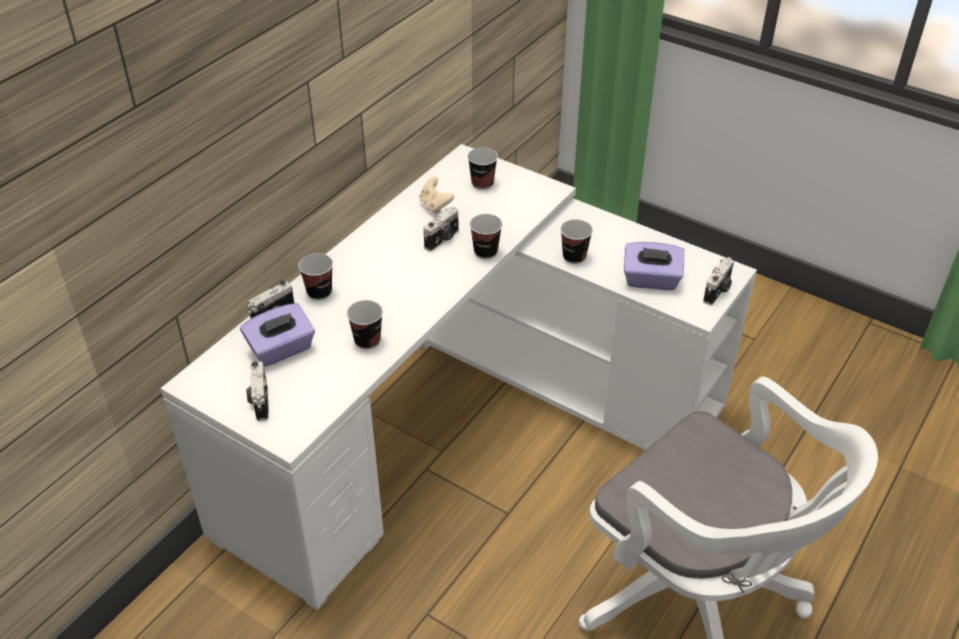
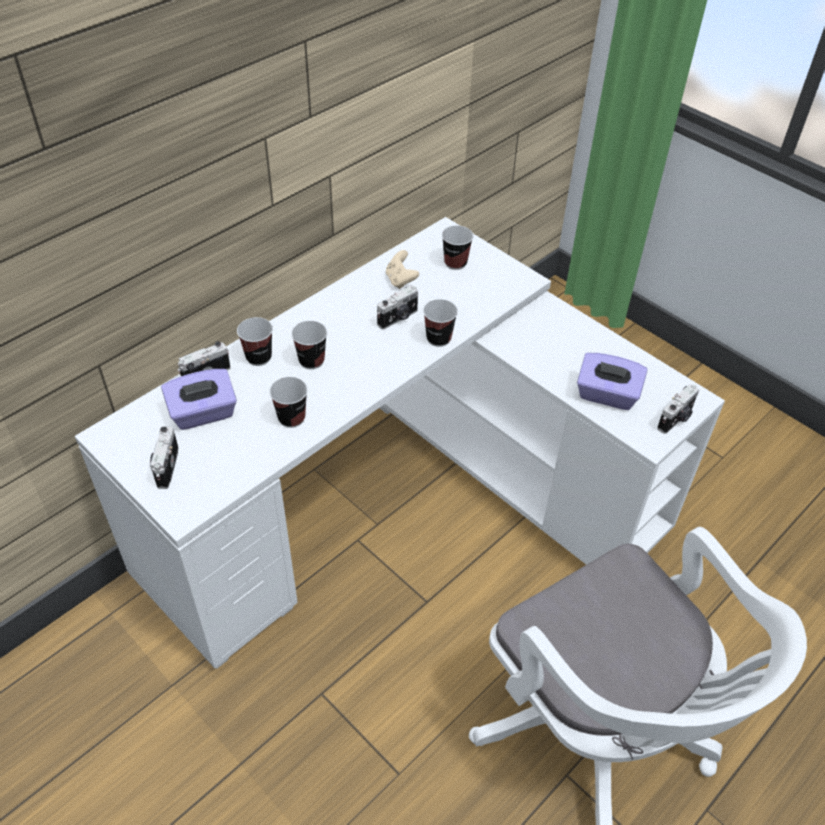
camera: 10 degrees right, 5 degrees up
cup [560,219,593,264] -> cup moved to [291,321,327,369]

